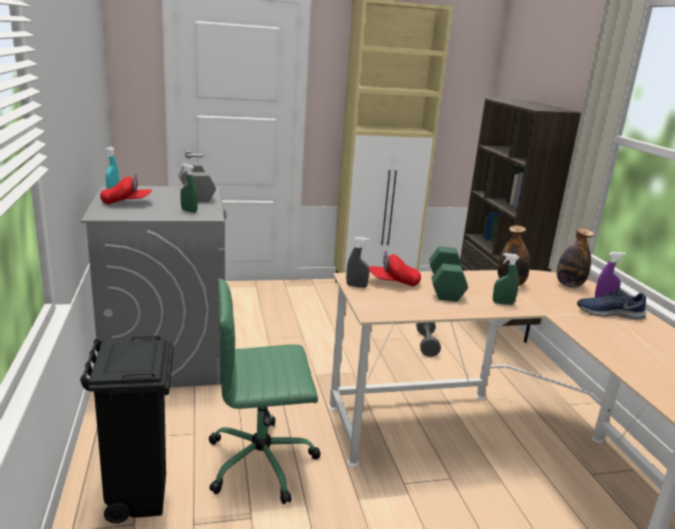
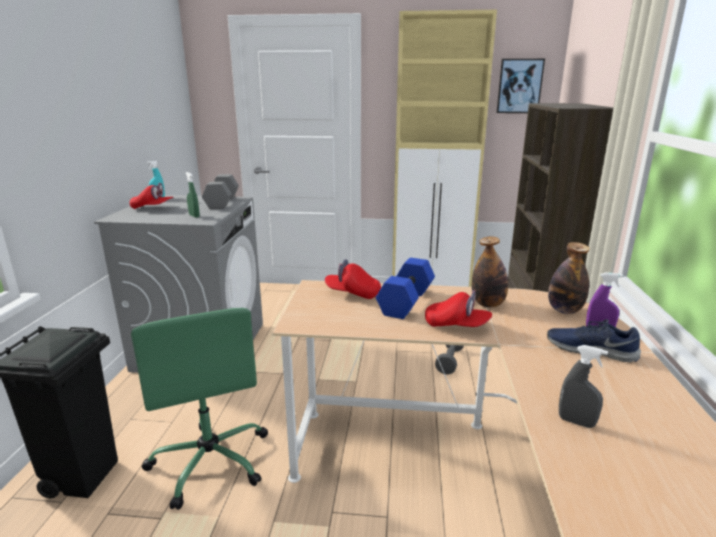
camera: 20 degrees right, 0 degrees up
green office chair [209,278,321,504] -> green office chair turned 120 degrees counterclockwise [131,308,268,510]
grey spray bottle [346,237,370,288] -> grey spray bottle moved to [559,345,608,428]
green dumbbell [429,246,468,302] -> blue dumbbell [376,258,435,319]
green spray bottle [493,253,520,305] -> red cap [425,290,492,327]
none -> picture [497,59,545,113]

